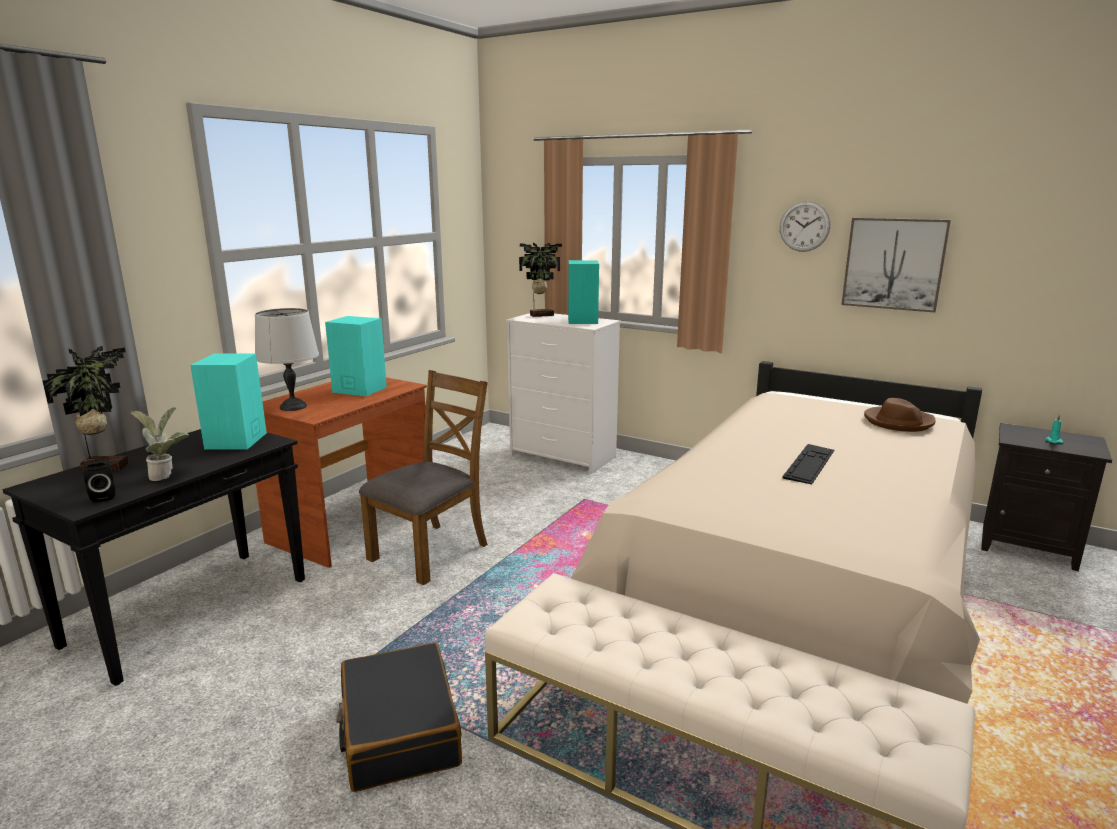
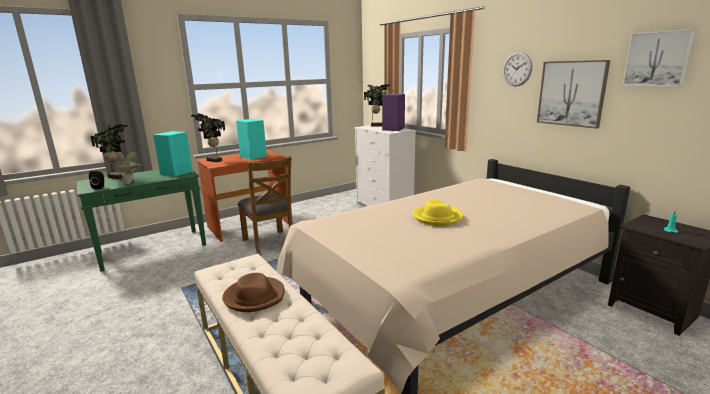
camera: 25 degrees right, 0 degrees up
black console table [3,429,305,686] -> green console table [77,169,206,272]
grey table lamp [255,308,319,411] -> potted plant [191,113,225,162]
black suitcase [336,643,462,792] -> none
brown chair [359,370,488,585] -> brown chair turned 90 degrees clockwise [238,156,293,256]
turquoise speaker [568,260,599,324] -> purple speaker [382,94,405,131]
keyboard [782,444,834,484] -> yellow hat [413,199,463,226]
brown hat [864,398,936,432] -> brown hat moved to [222,273,285,312]
none -> picture [622,29,695,86]

